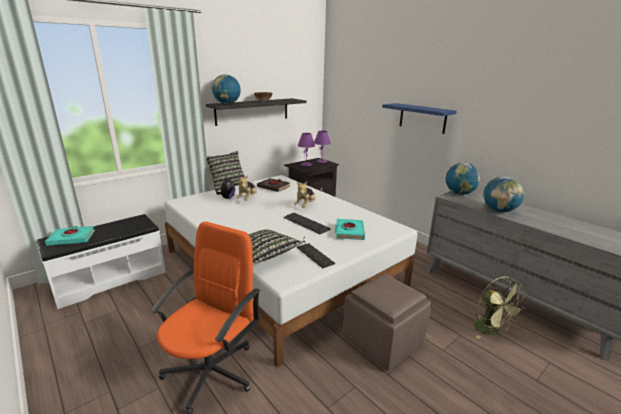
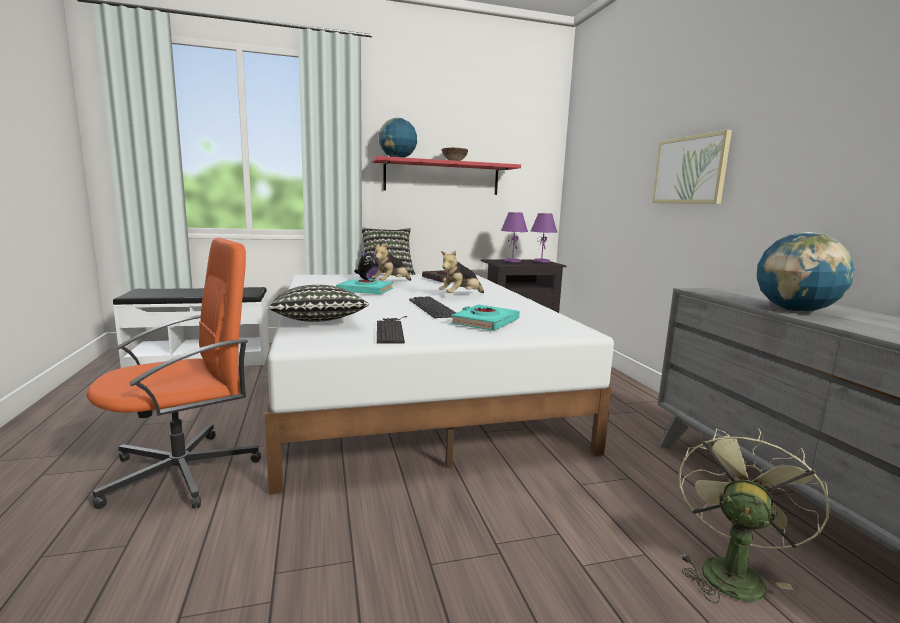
camera: 25 degrees right, 10 degrees down
turquoise book [45,226,95,246] -> turquoise book moved to [336,278,393,294]
black shelf [206,98,307,126] -> red shelf [372,156,521,195]
brown ottoman [343,273,432,371] -> none
blue shelf [382,103,457,134] -> picture [652,130,732,204]
globe [446,162,480,195] -> none
green fan [473,277,528,339] -> green fan turned 150 degrees counterclockwise [679,428,830,603]

